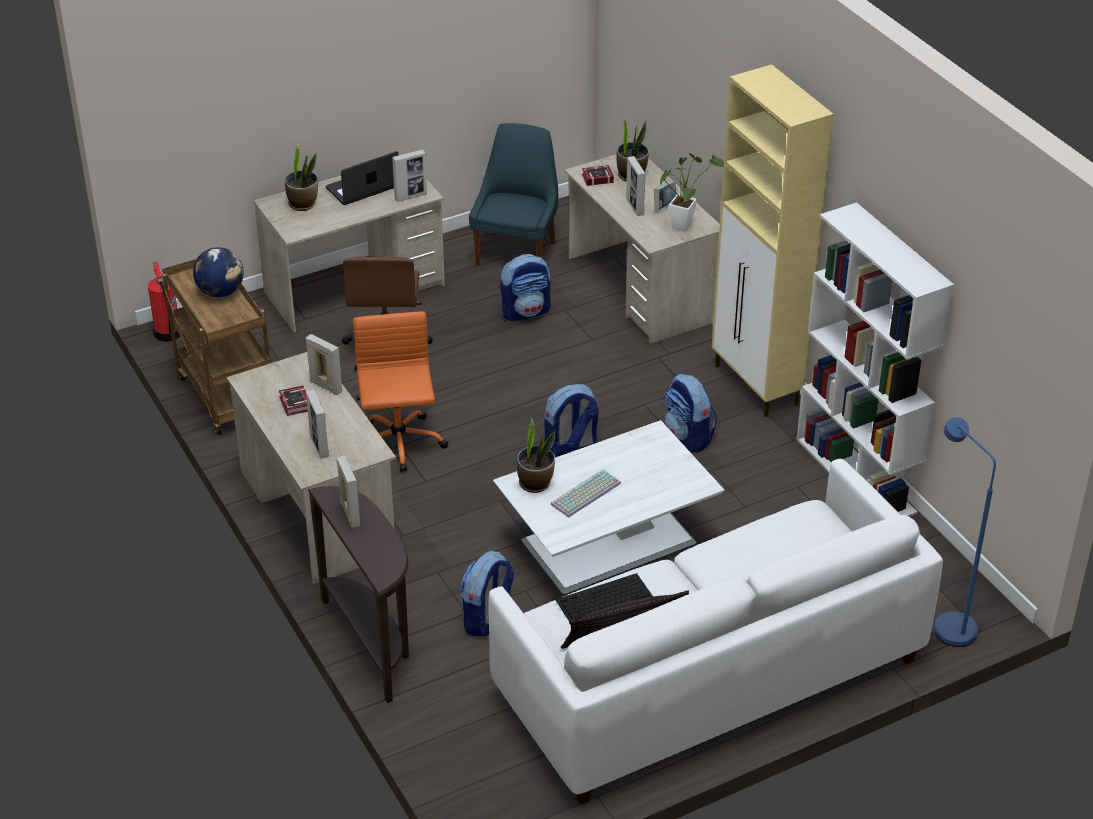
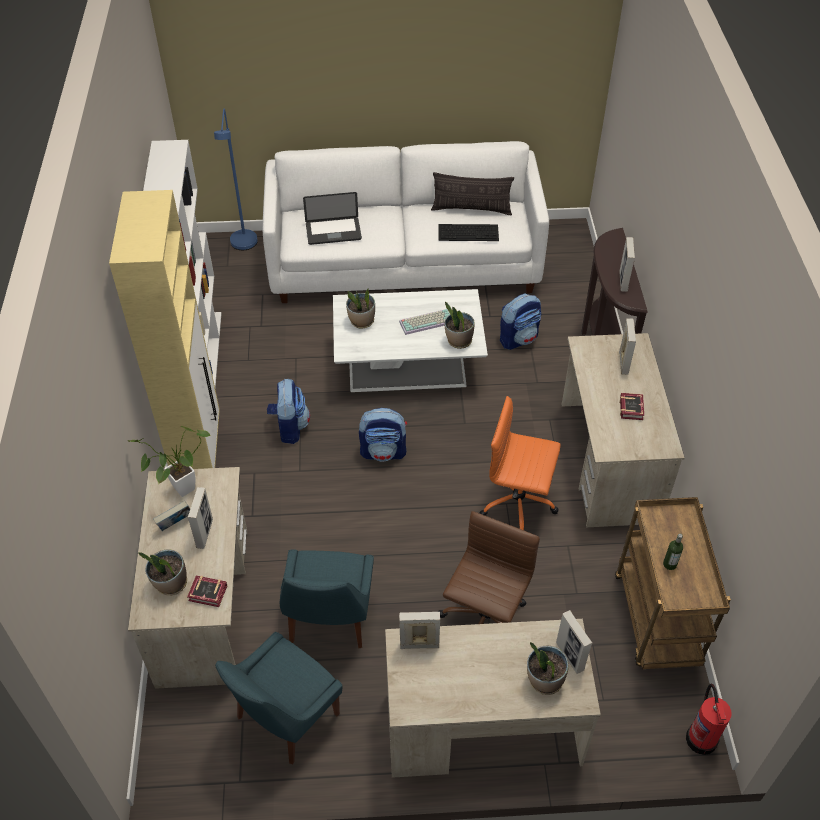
camera: 155 degrees left, 10 degrees up
globe [193,247,244,297] -> bottle [663,534,683,570]
picture frame [305,334,342,395] -> picture frame moved to [556,610,592,674]
laptop [326,151,398,205] -> laptop moved to [303,192,362,245]
orange office chair [353,311,449,472] -> orange office chair turned 90 degrees clockwise [479,396,561,530]
backpack [500,254,551,321] -> blue chair [280,549,374,648]
none -> potted plant [346,289,375,329]

